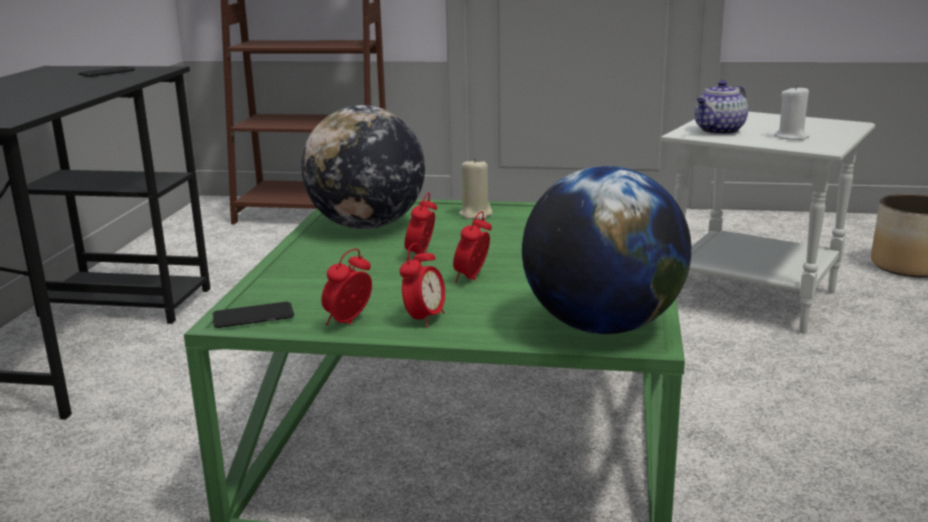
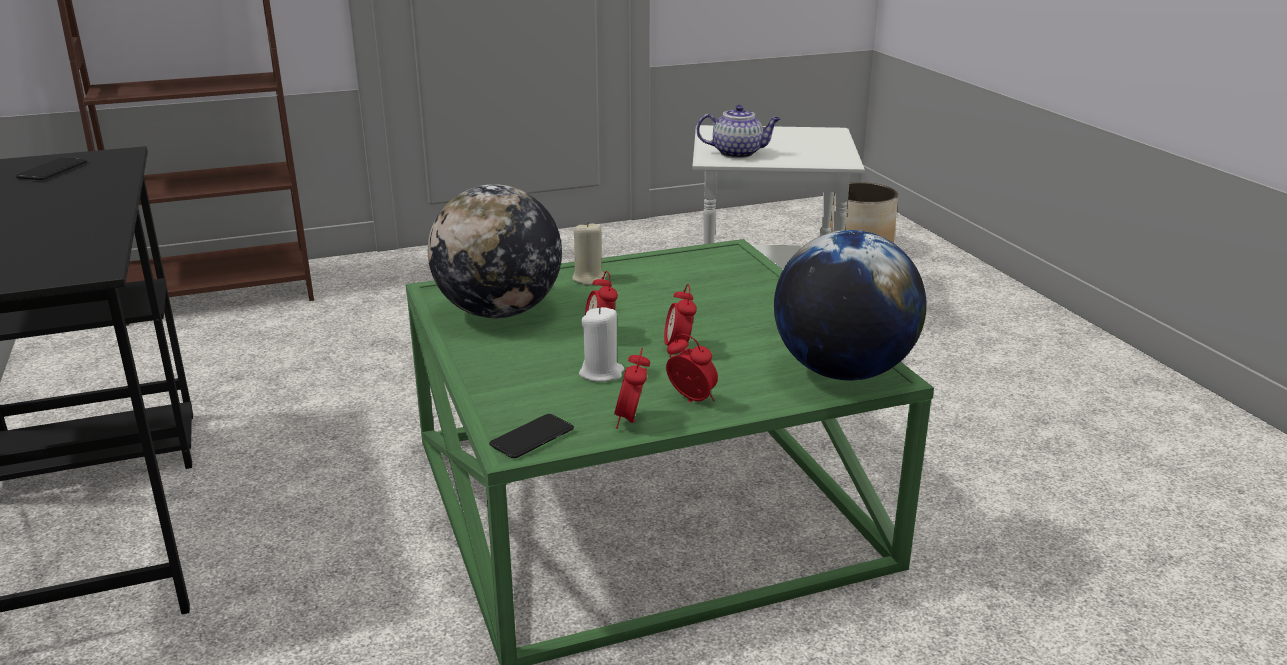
camera: 30 degrees left, 5 degrees up
alarm clock [399,243,445,327] -> alarm clock turned 45 degrees counterclockwise [666,334,718,403]
teapot [694,80,748,135] -> teapot turned 105 degrees counterclockwise [696,105,780,158]
white candle [774,85,810,140] -> white candle moved to [579,307,624,382]

